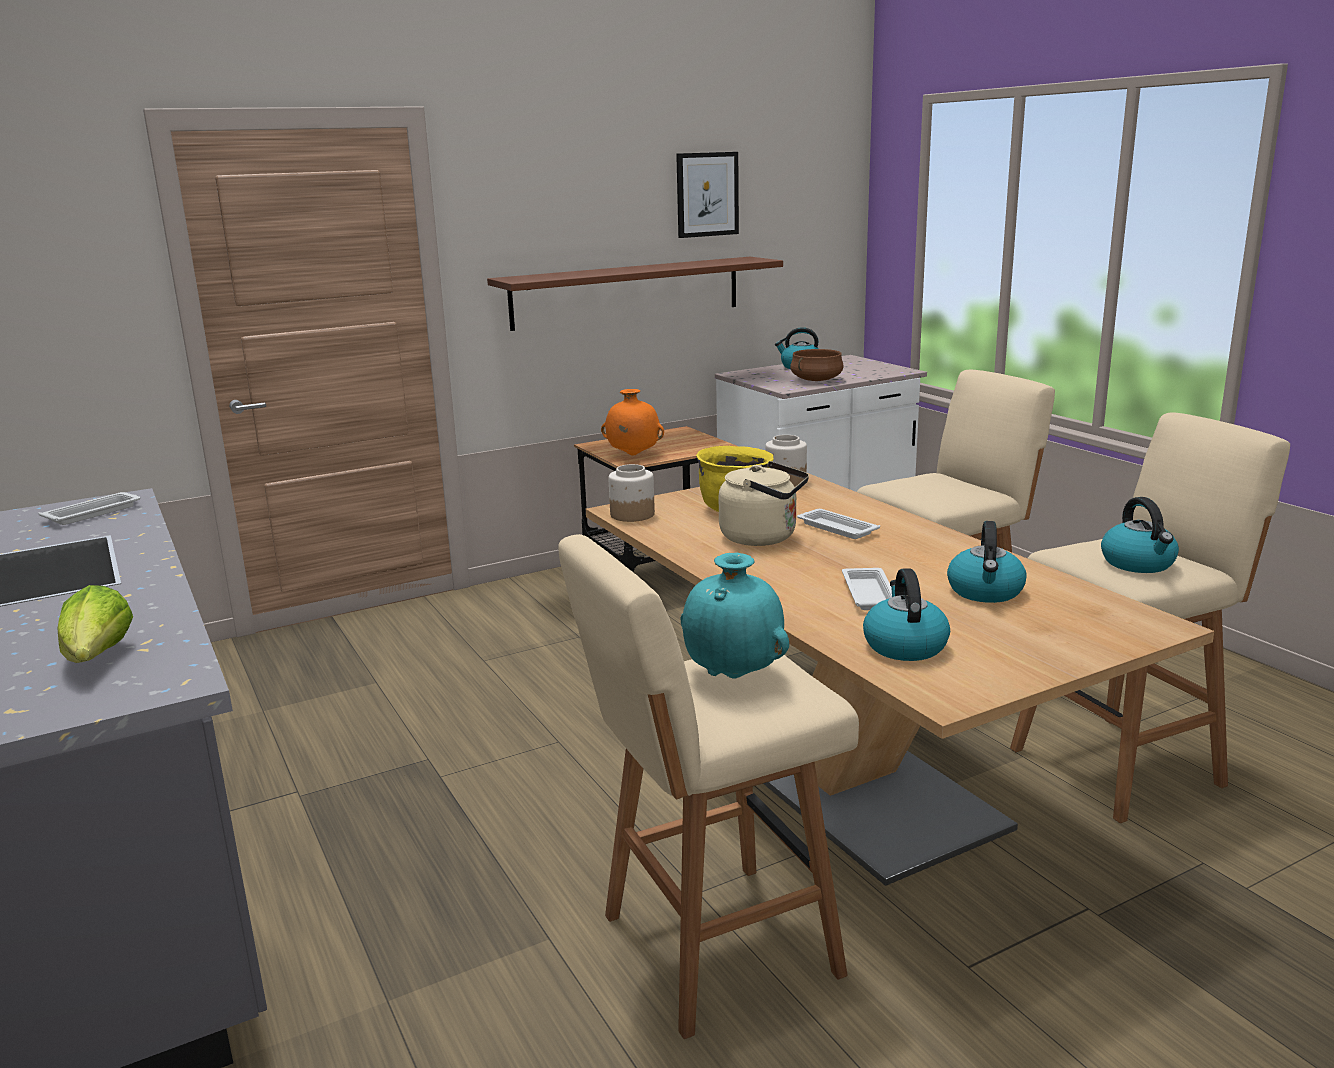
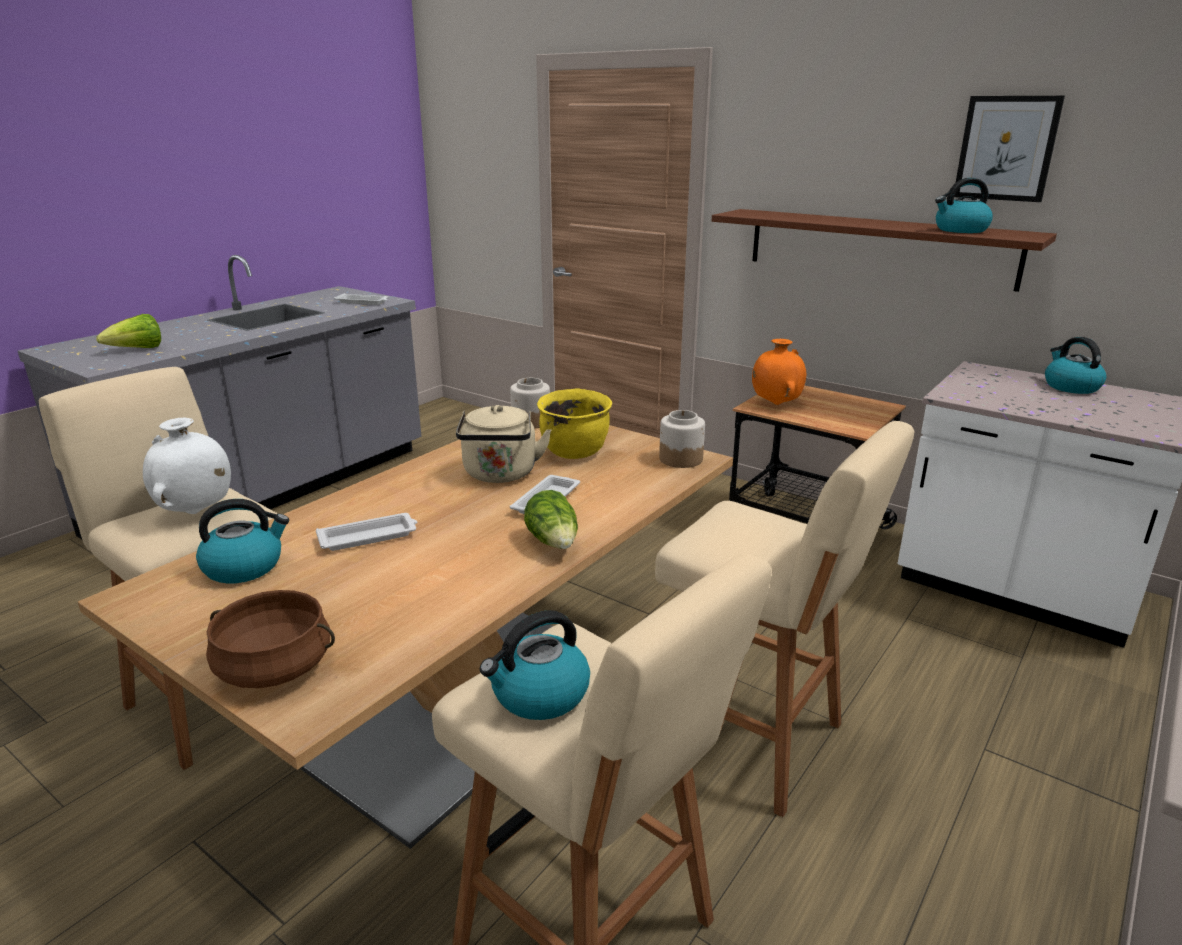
camera: 65 degrees right, 5 degrees up
turquoise vase [681,553,789,679] -> white vase [143,418,231,514]
brown cooking pot [790,349,843,381] -> brown cooking pot moved to [206,590,335,688]
kettle [947,521,1027,603] -> kettle moved to [935,178,993,233]
none -> lettuce [524,490,578,549]

